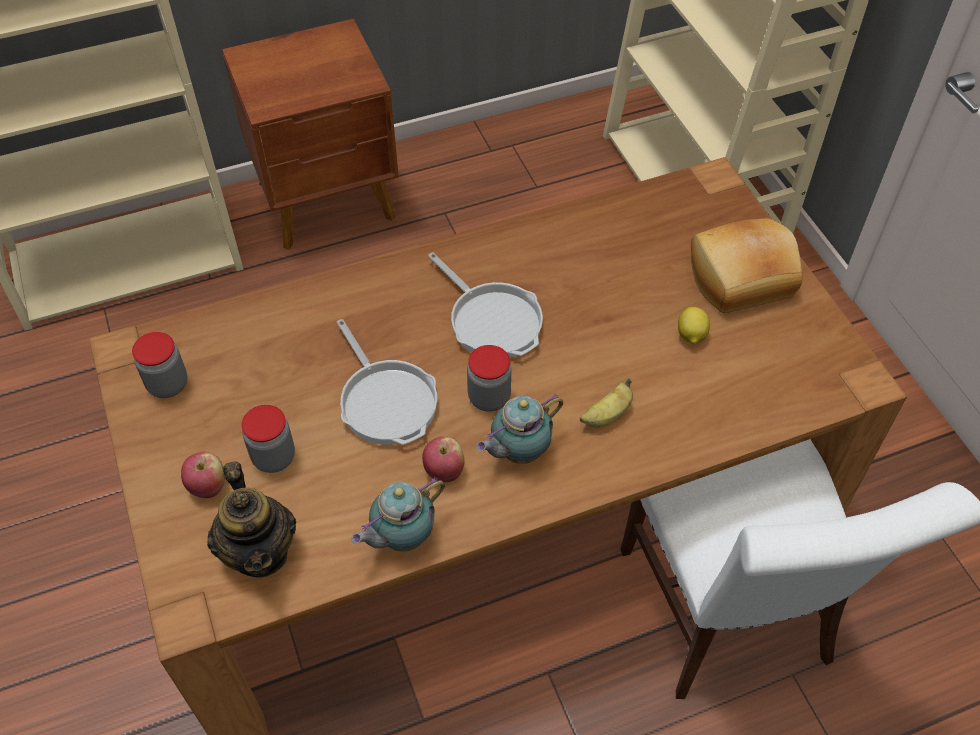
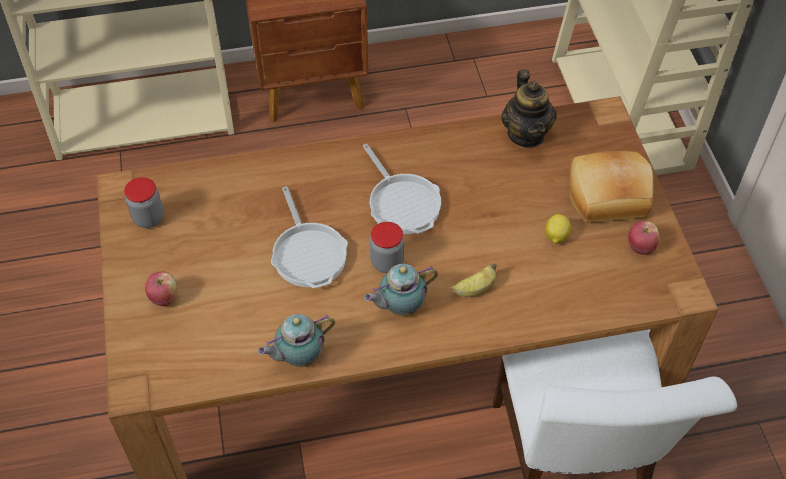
camera: 10 degrees right, 0 degrees up
teapot [207,461,296,578] -> teapot moved to [501,69,557,148]
jar [242,405,295,473] -> none
apple [422,436,465,482] -> apple moved to [628,221,660,255]

